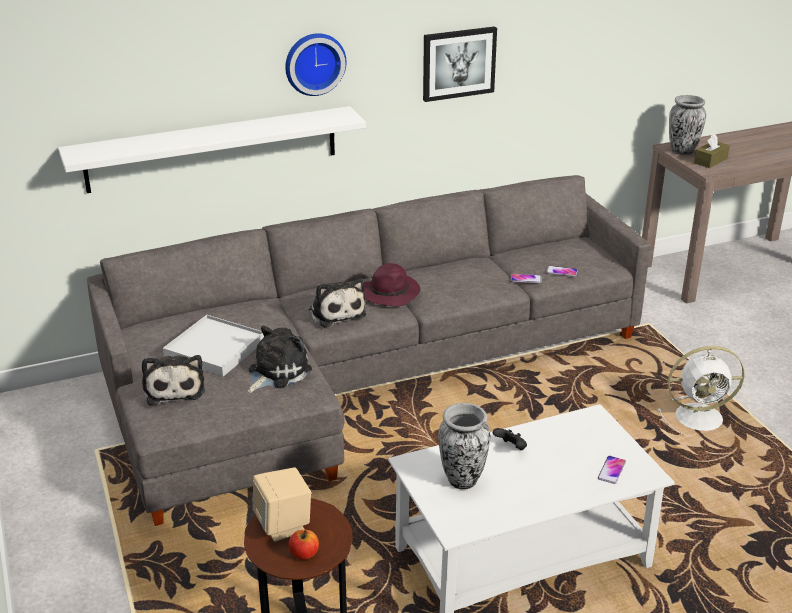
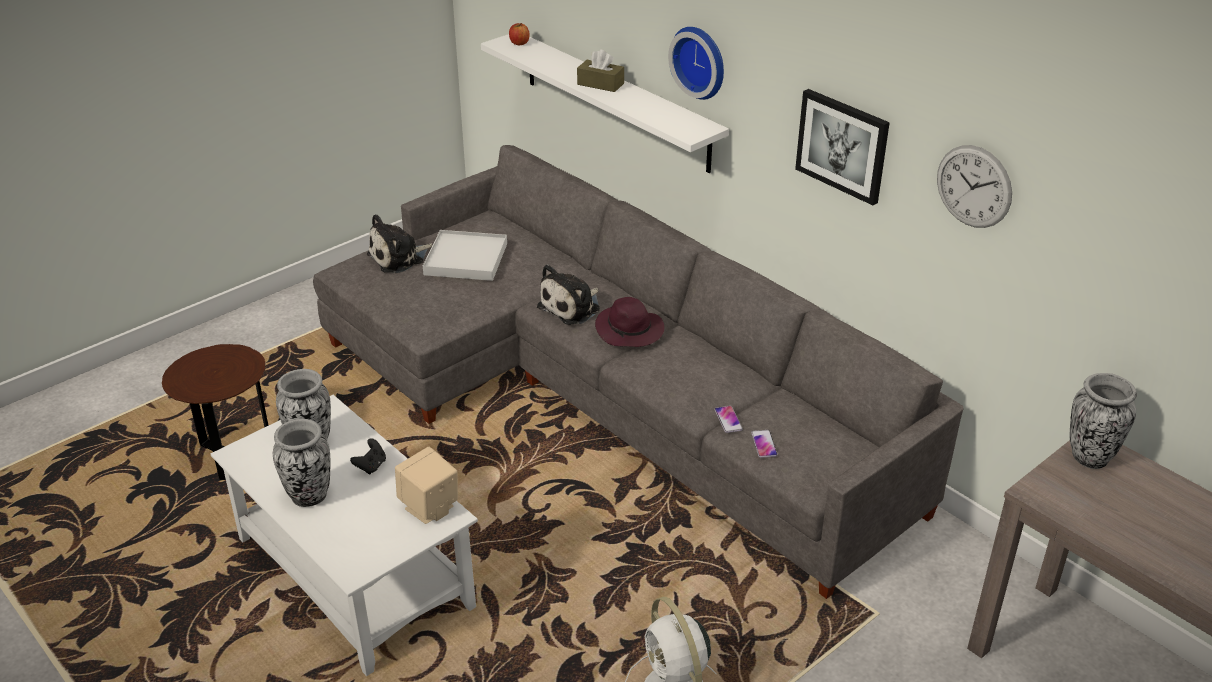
camera: 70 degrees right, 5 degrees up
plush toy [247,326,312,393] -> none
beige speaker [253,468,311,542] -> beige speaker moved to [395,447,458,524]
apple [289,530,319,560] -> apple moved to [509,23,530,45]
phone [598,456,626,484] -> none
brown tissue box [694,134,730,168] -> brown tissue box moved to [577,50,624,92]
none -> vase [273,419,330,507]
none -> wall clock [937,145,1012,228]

